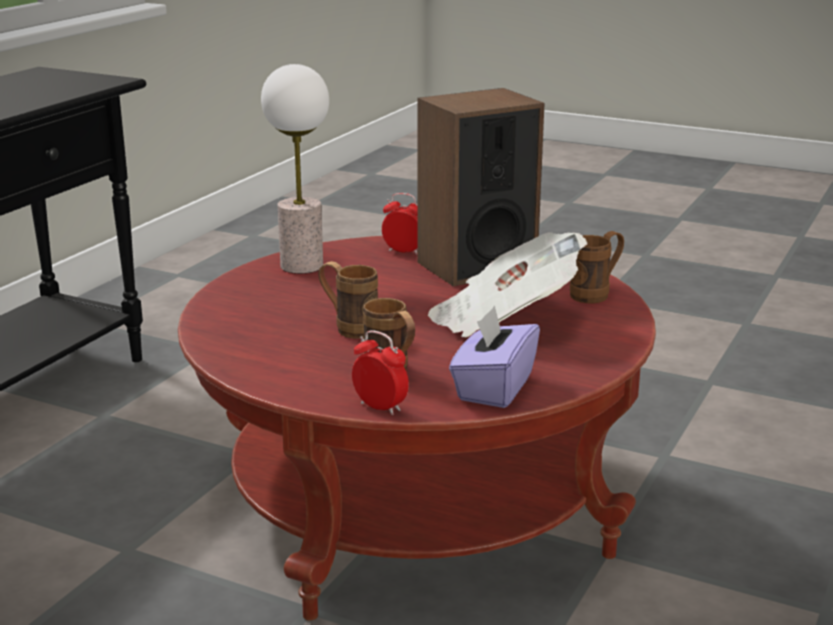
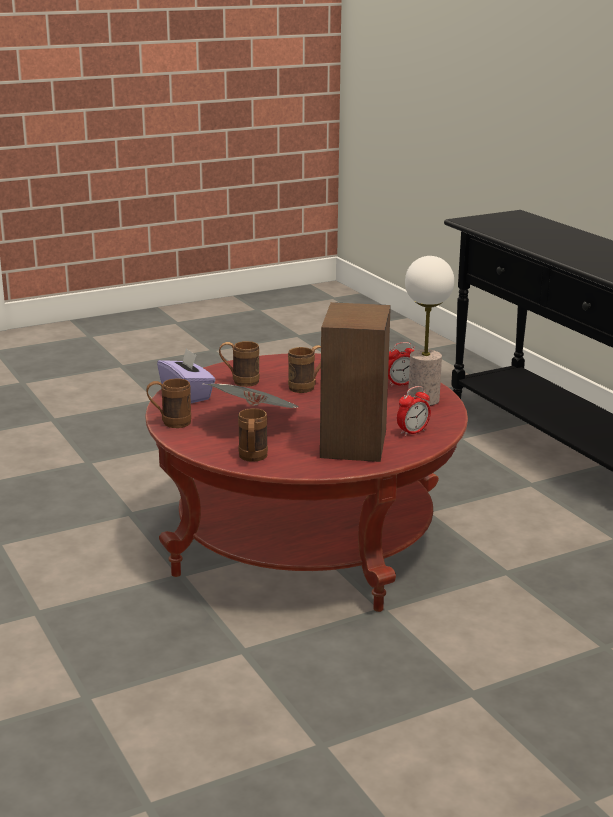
camera: 125 degrees right, 0 degrees up
alarm clock [352,330,409,415] -> alarm clock moved to [388,342,415,387]
none -> brown mug [146,379,191,428]

